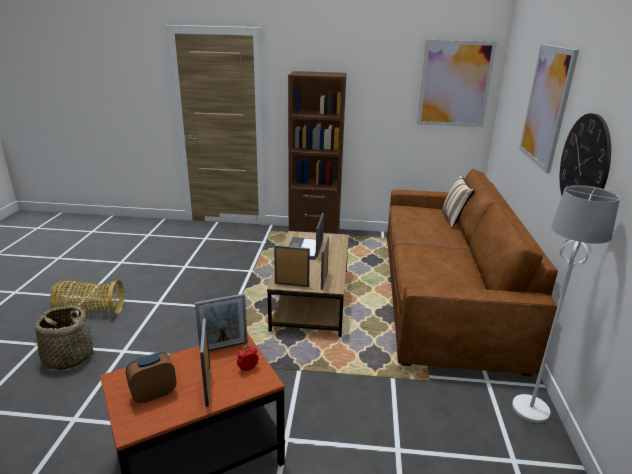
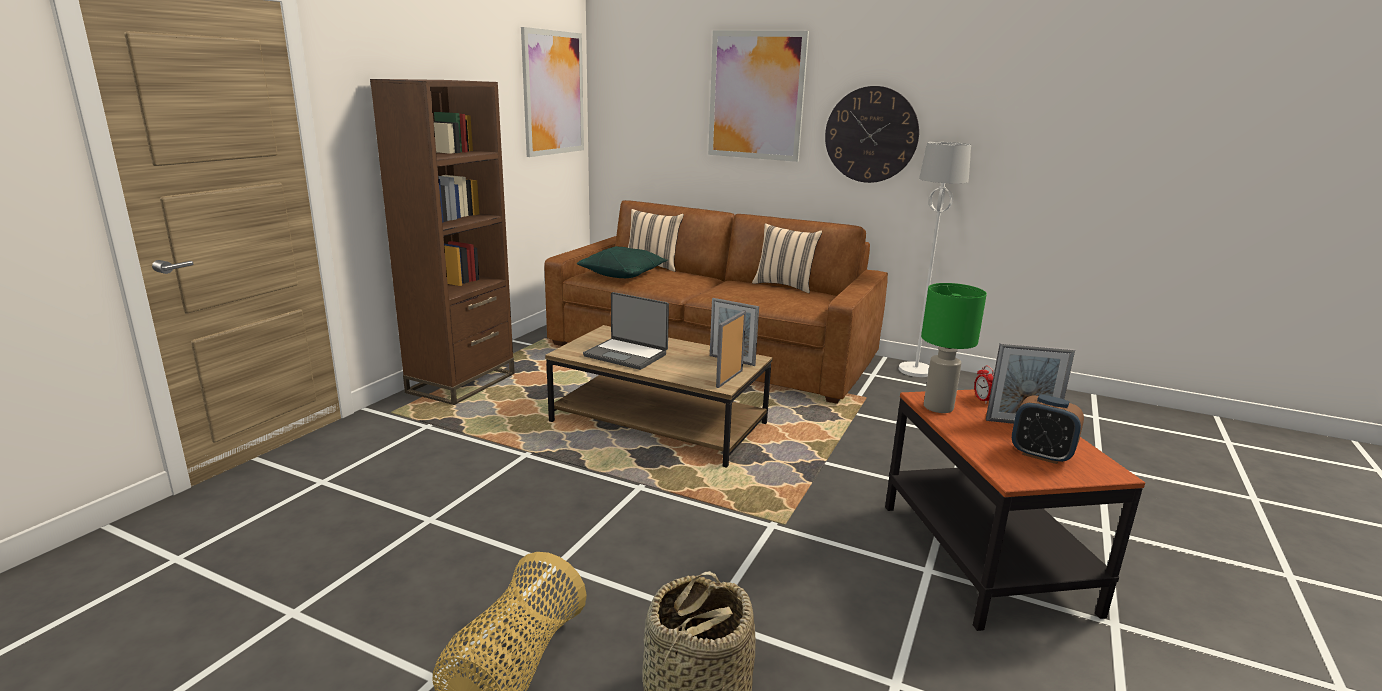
camera: 70 degrees left, 5 degrees down
alarm clock [126,352,176,403] -> alarm clock turned 45 degrees counterclockwise [1012,394,1084,464]
picture frame [195,293,248,351] -> green table lamp [921,283,987,413]
none -> green pillow [577,246,668,278]
none -> beige pillow [752,223,822,293]

